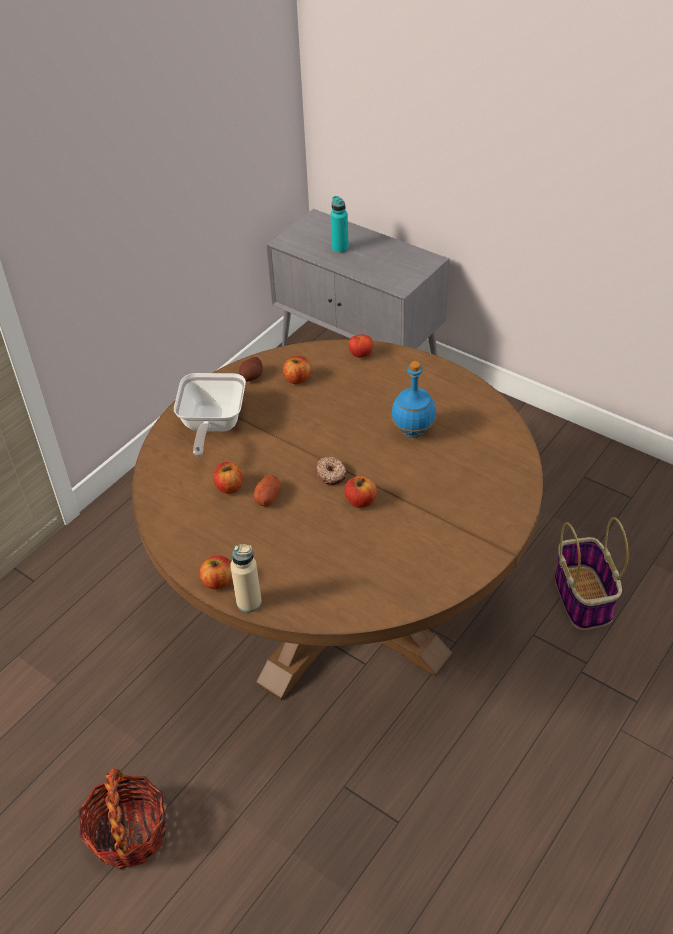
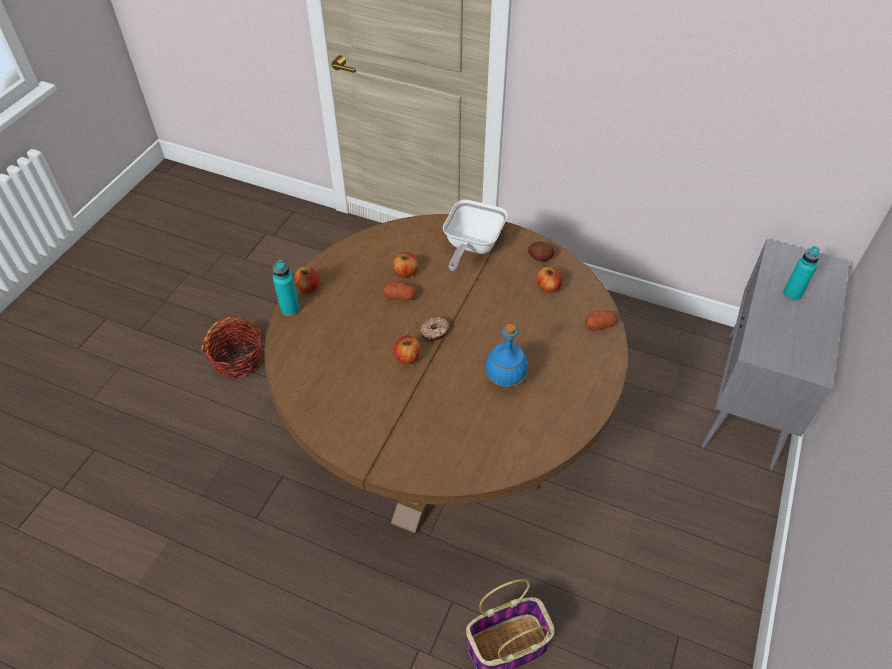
camera: 75 degrees right, 5 degrees up
frying pan [174,373,246,457] -> frying pan turned 60 degrees counterclockwise [443,200,508,271]
beige bottle [230,544,262,613] -> turquoise bottle [273,260,300,316]
tomato [349,334,373,357] -> potato [585,310,617,331]

